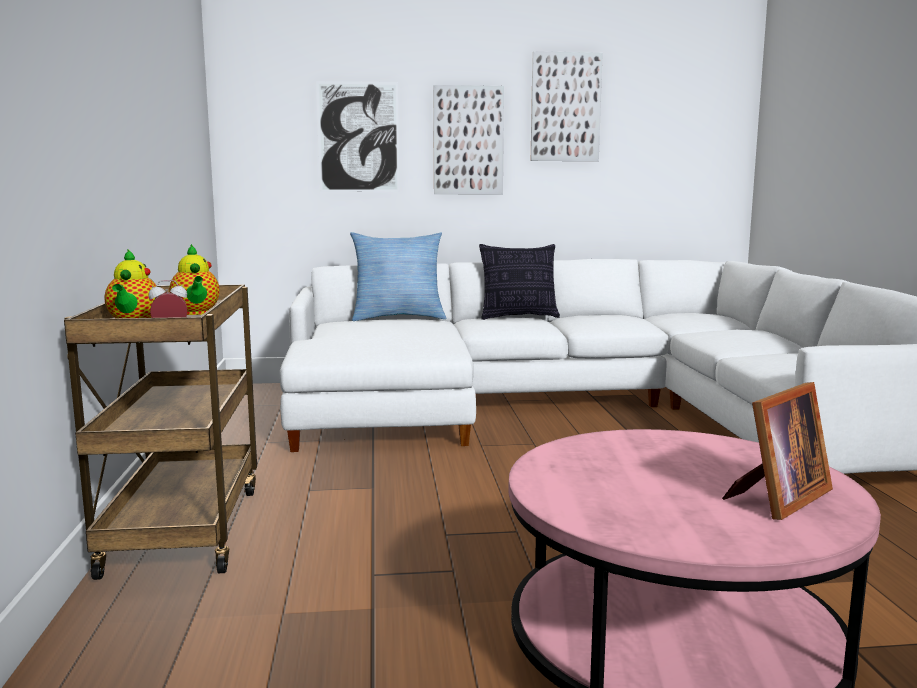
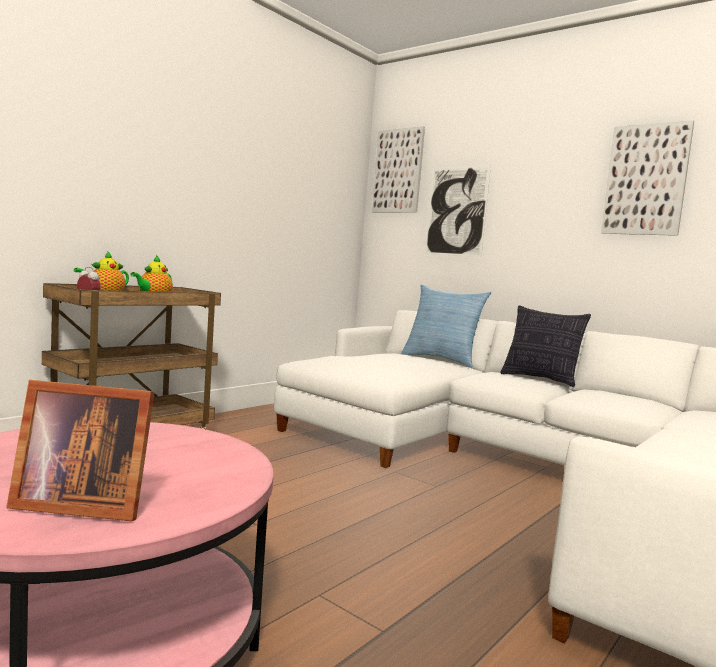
camera: 45 degrees right, 5 degrees down
picture [433,85,504,194] -> picture moved to [372,126,425,213]

